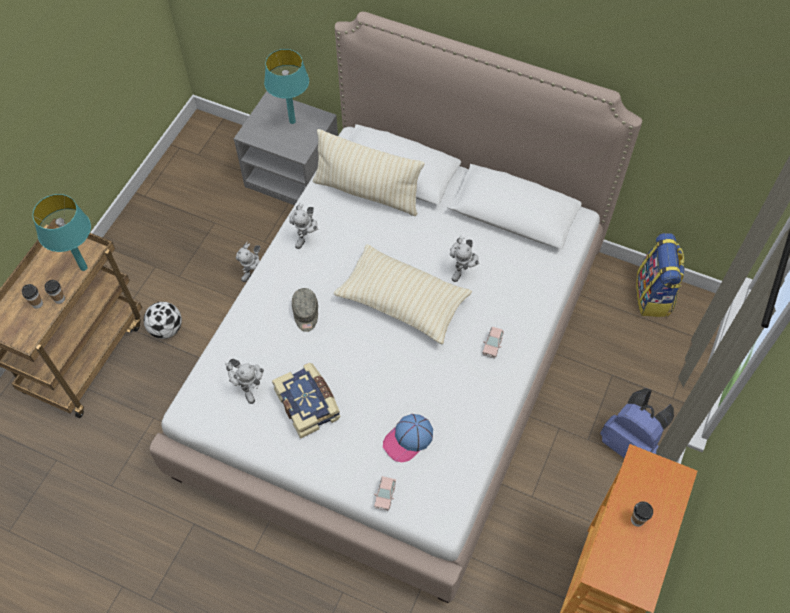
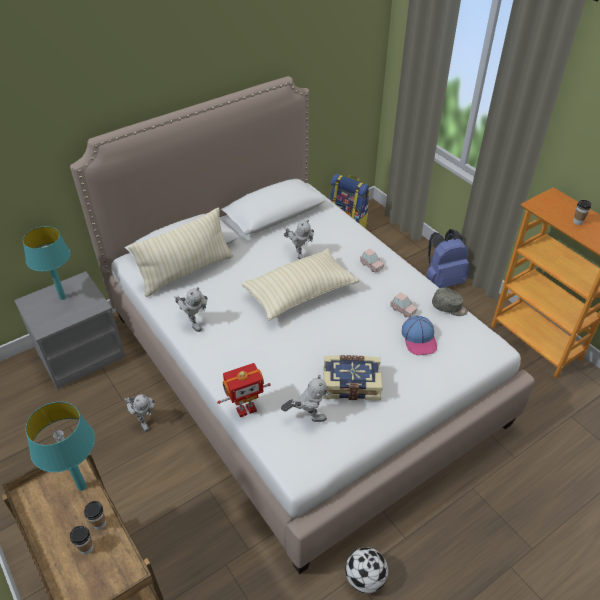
camera: 60 degrees left, 15 degrees down
football [144,302,182,339] -> football moved to [345,547,388,593]
grey cap [292,288,318,332] -> grey cap moved to [432,288,468,316]
pink toy car [374,476,396,511] -> pink toy car moved to [390,292,418,318]
none -> toy robot [217,363,271,417]

